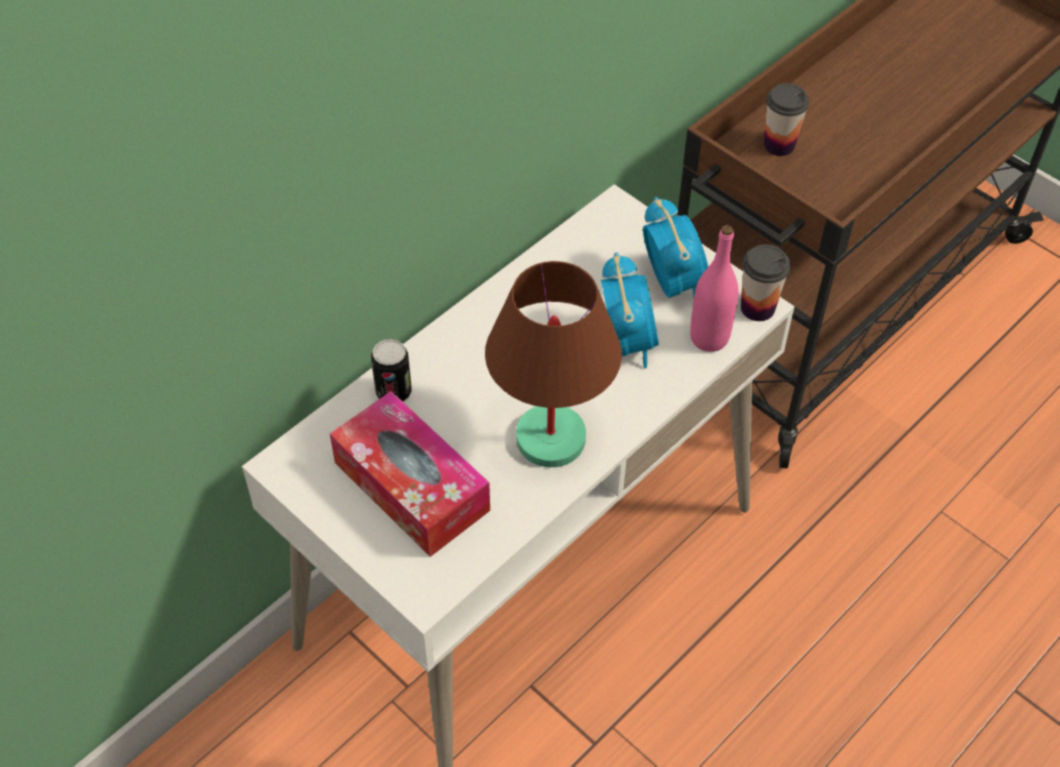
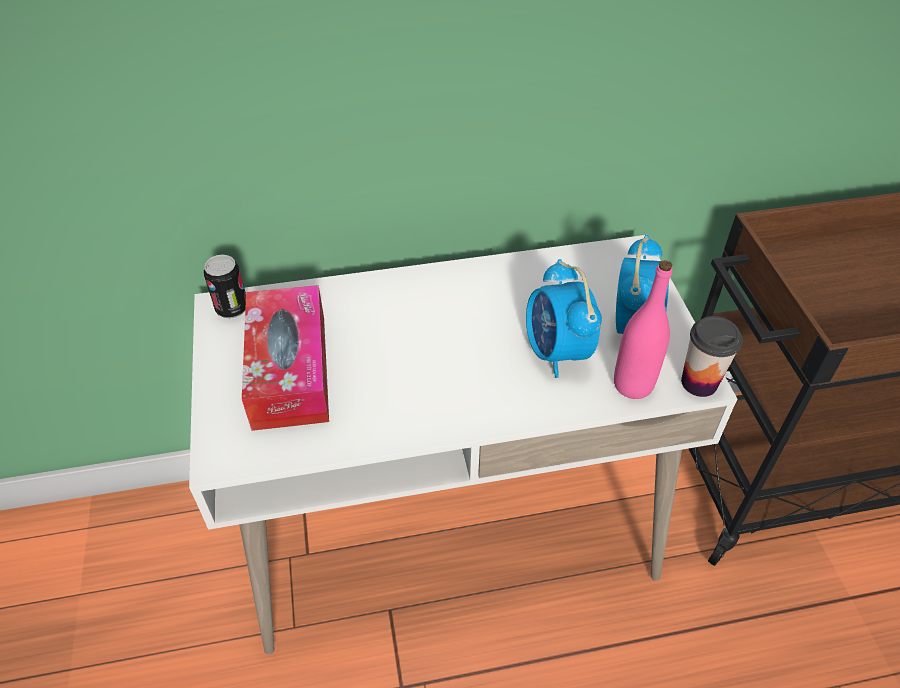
camera: 35 degrees right, 5 degrees down
can [371,339,412,402] -> can moved to [204,255,246,319]
brown table lamp [485,261,622,467] -> none
alarm clock [601,252,659,368] -> alarm clock turned 135 degrees clockwise [526,259,602,378]
cup [764,83,810,156] -> none

